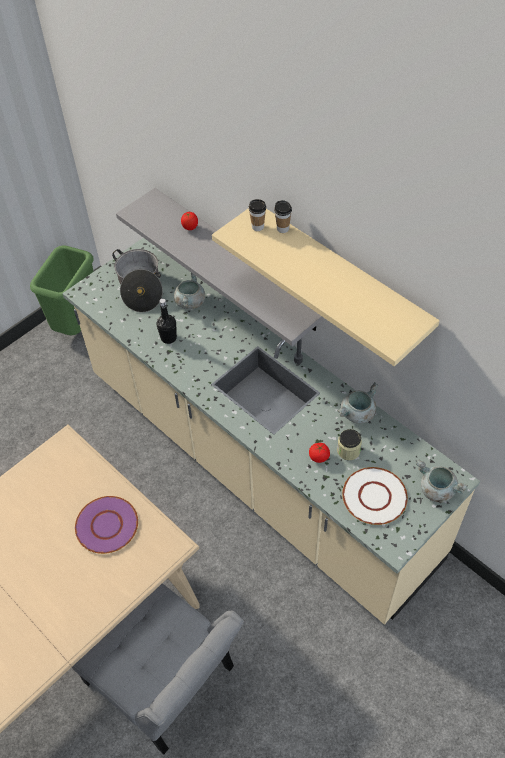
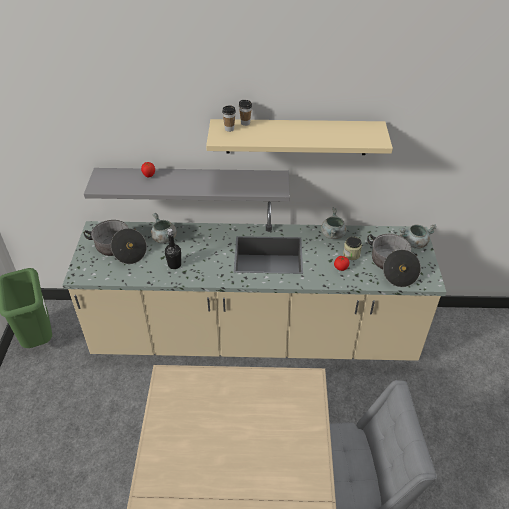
camera: 45 degrees left, 10 degrees down
purple plate [75,496,138,554] -> none
white plate [342,467,408,525] -> cooking pot [367,234,421,287]

